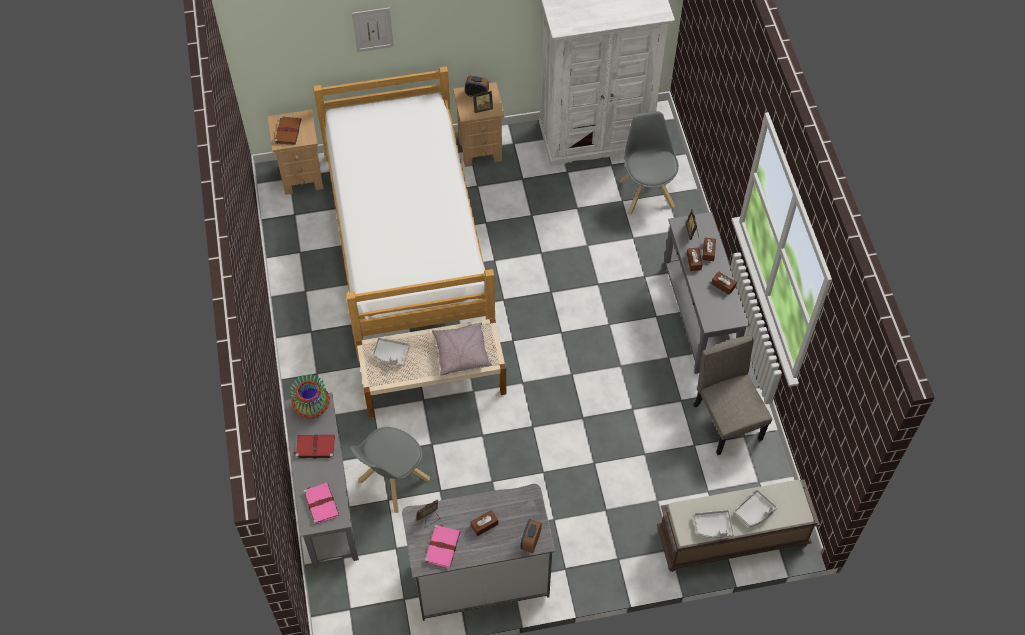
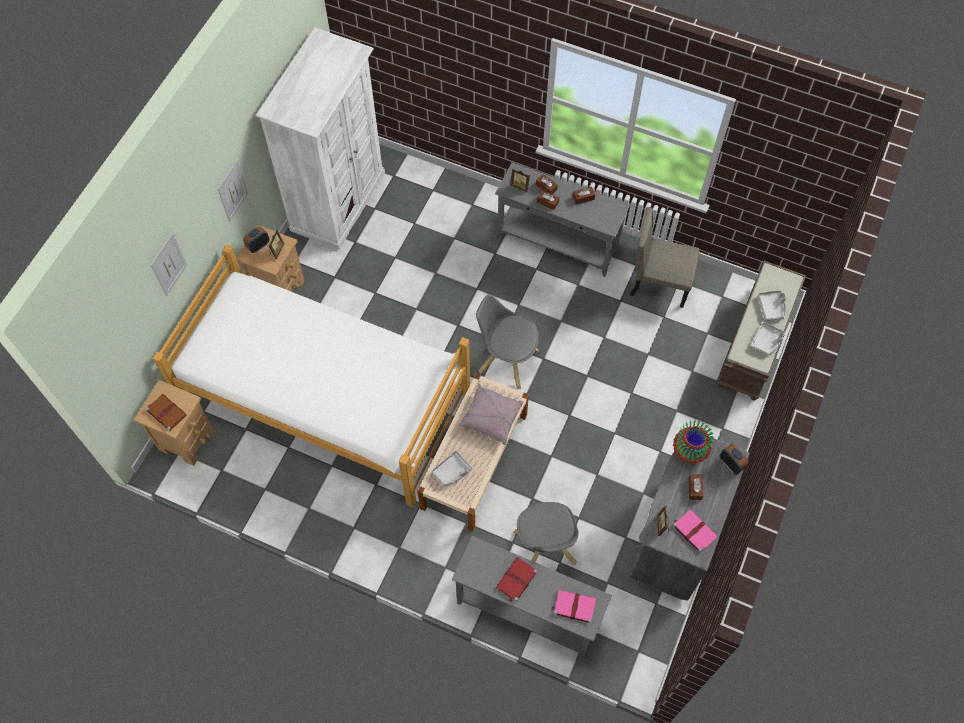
camera: 55 degrees left, 5 degrees up
vase [290,374,330,419] -> vase moved to [673,420,714,464]
grey chair [619,111,679,215] -> grey chair moved to [476,294,539,389]
none -> picture [217,160,248,222]

